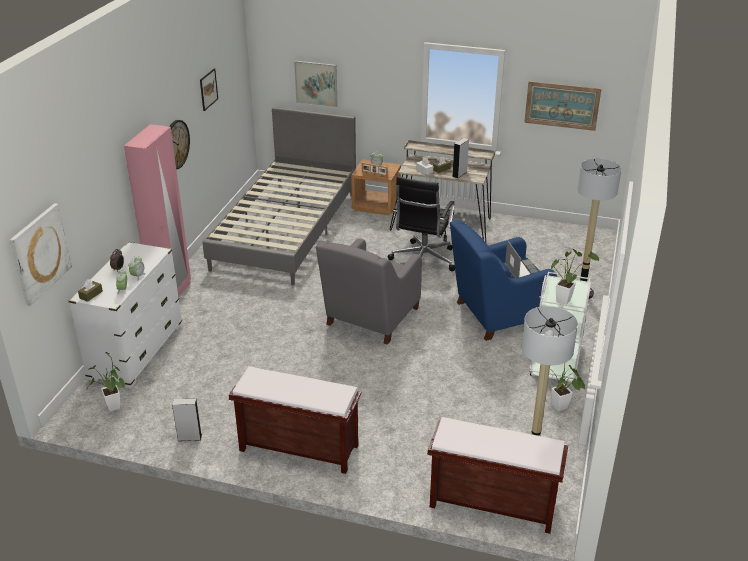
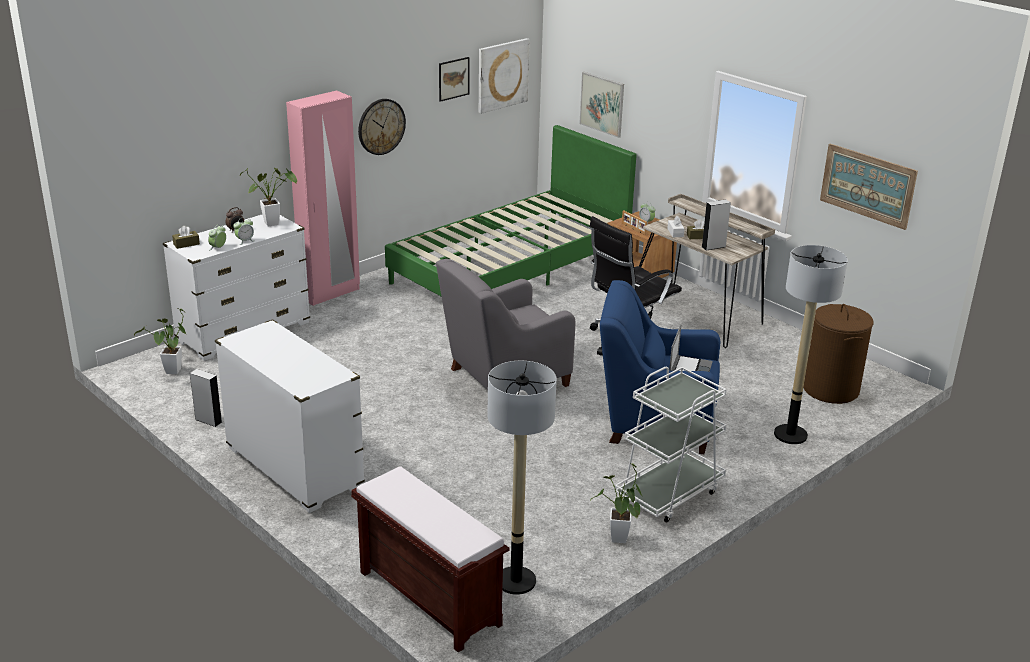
camera: 30 degrees right, 5 degrees down
picture [10,203,72,306] -> picture moved to [479,38,530,114]
grey bed [202,107,356,286] -> green bed [385,125,636,296]
brown bench [229,366,362,474] -> white dresser [215,319,365,513]
potted plant [551,249,599,304] -> potted plant moved to [240,168,297,226]
none -> brown laundry basket [803,304,874,404]

